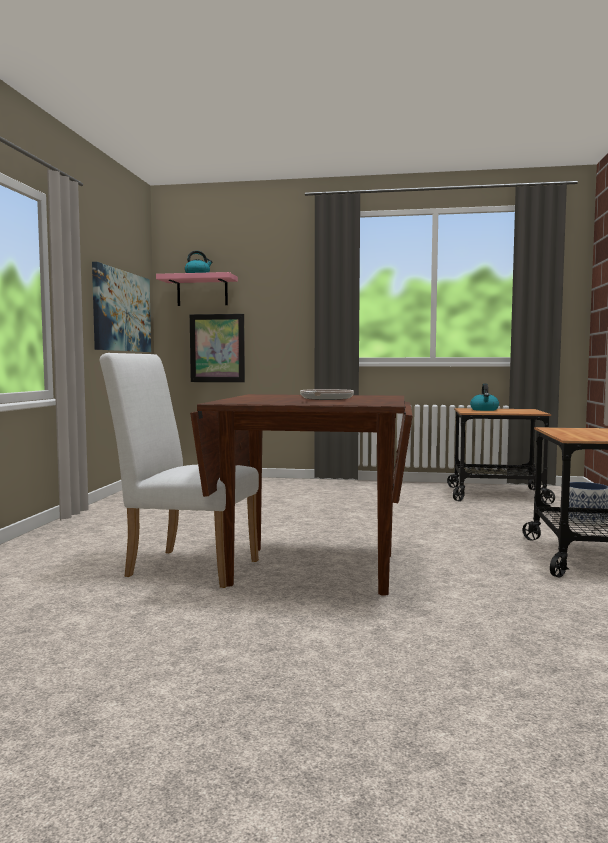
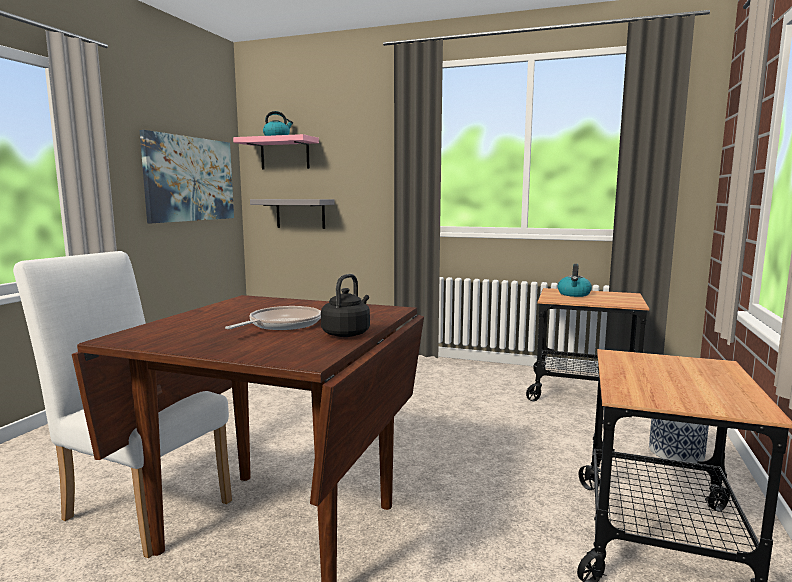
camera: 10 degrees right, 5 degrees up
picture [190,314,245,382] -> grey shelf [250,199,334,229]
none -> black kettle [321,274,370,337]

